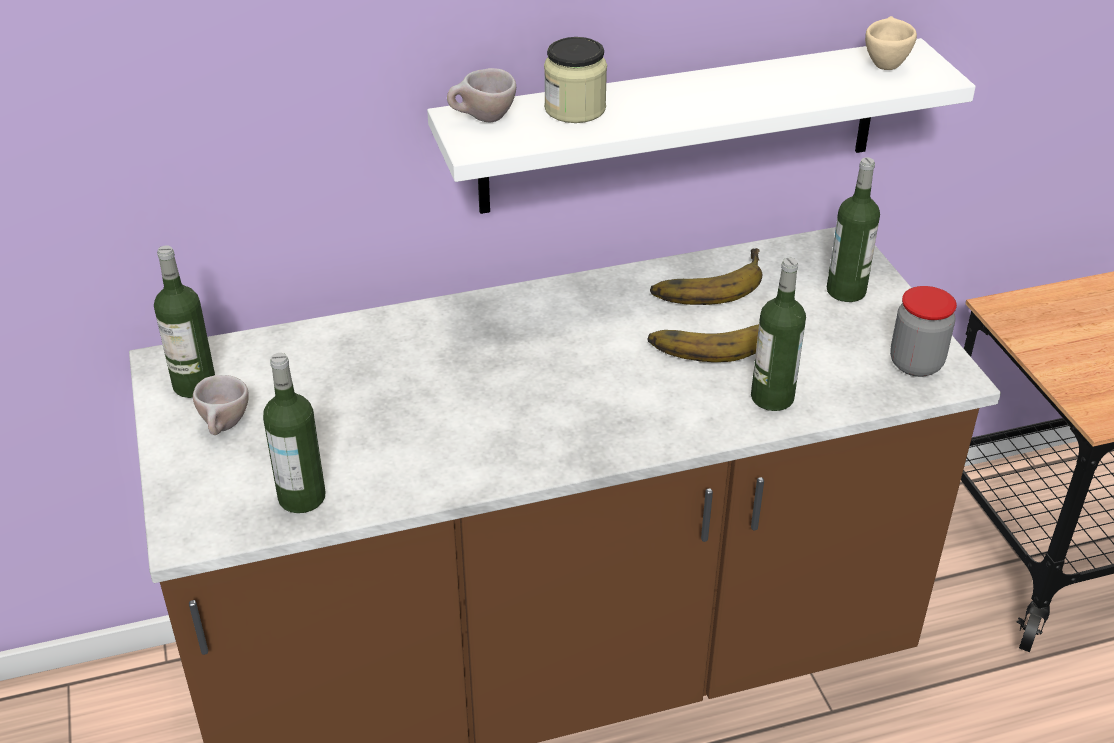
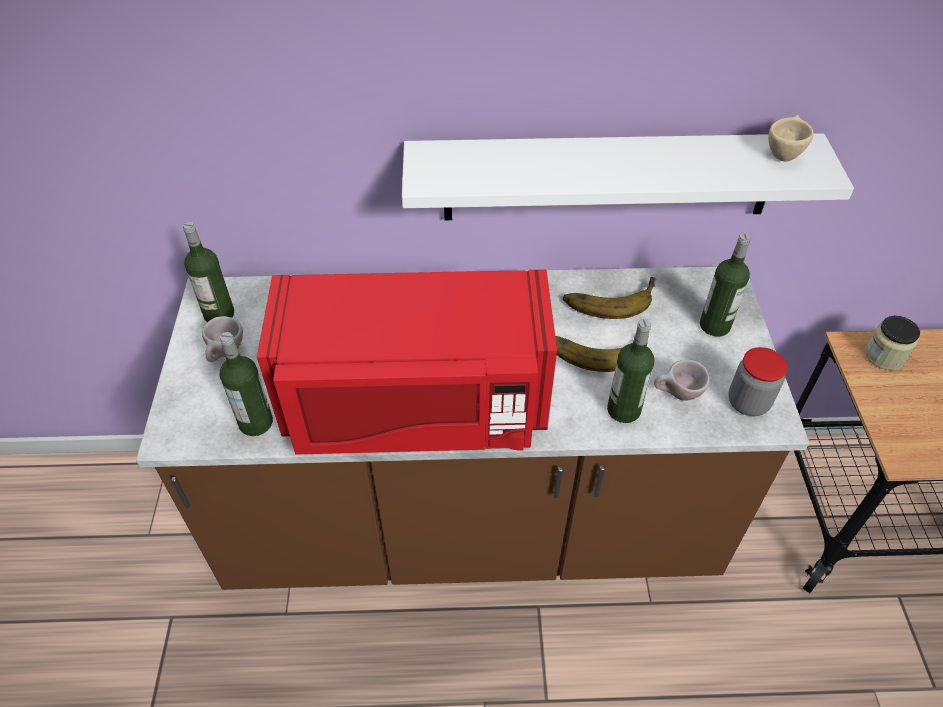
camera: 15 degrees right, 10 degrees up
beige cup [447,68,516,122] -> beige cup moved to [654,360,710,401]
jar [544,37,607,123] -> jar moved to [865,316,920,370]
none -> red microwave [257,269,557,455]

